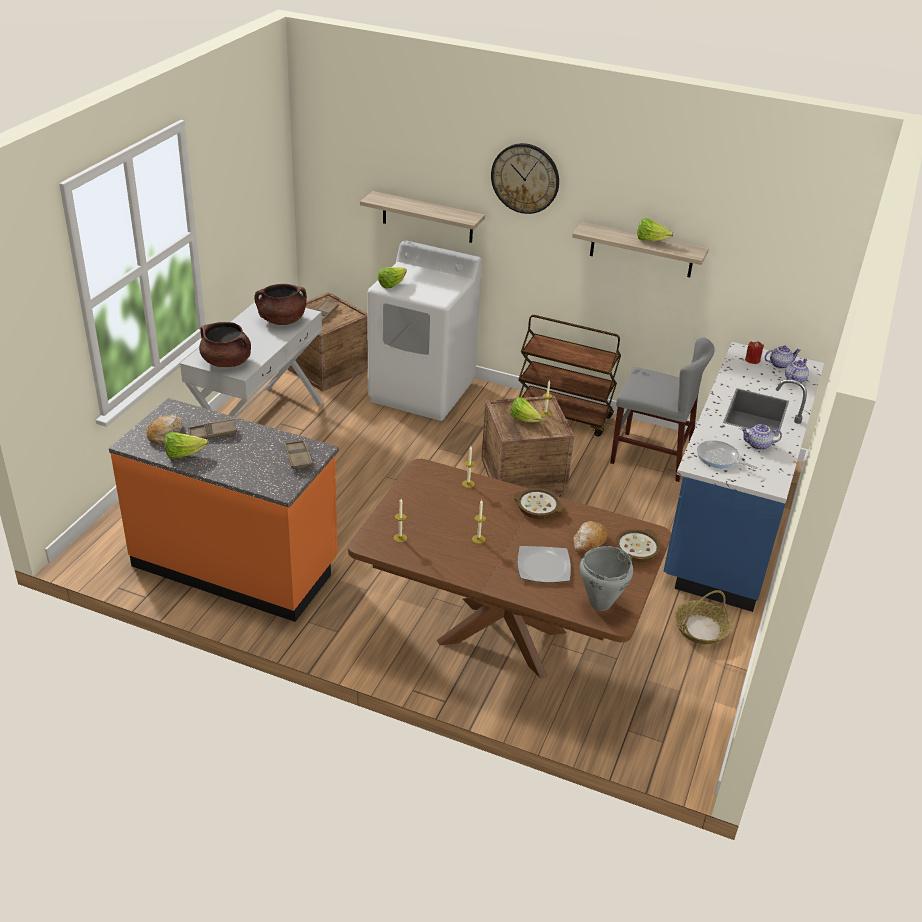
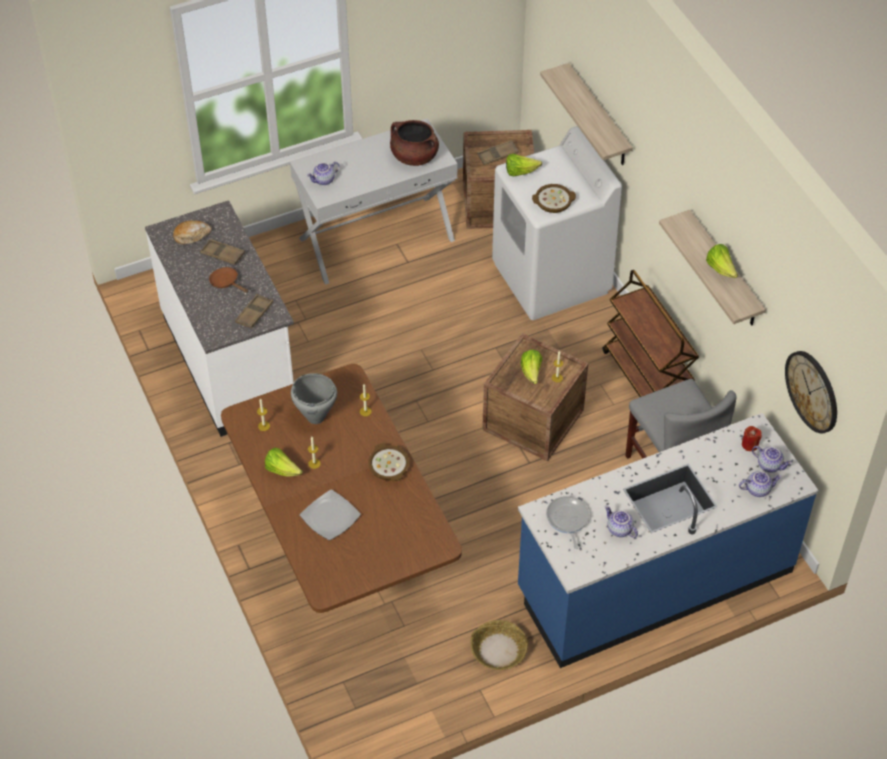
camera: 45 degrees right, 15 degrees up
orange counter [109,398,339,622] -> white counter [145,200,294,437]
lettuce [165,432,209,459] -> lettuce moved to [265,447,303,477]
brown cooking pot [199,322,251,367] -> teapot [307,162,340,185]
wall clock [491,143,559,214] -> wall clock moved to [785,351,837,434]
bread [573,521,607,552] -> none
grey cooking pot [579,546,633,611] -> grey cooking pot moved to [291,373,337,424]
bowl [615,529,661,562] -> bowl moved to [532,184,576,213]
none -> brown frying pan [209,267,248,293]

